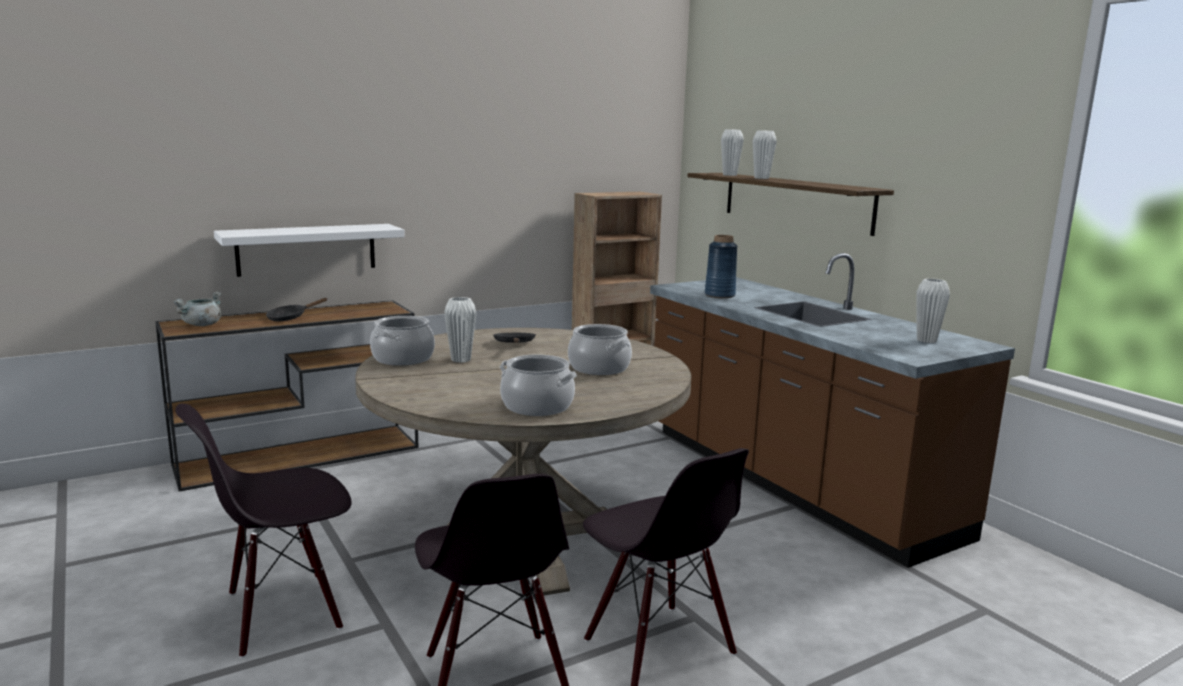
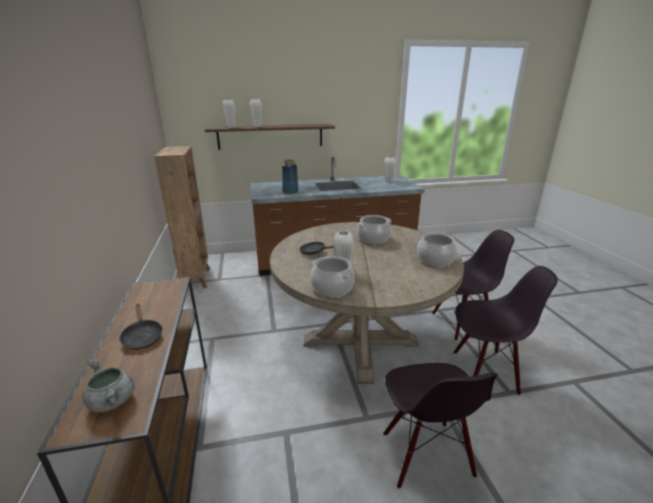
camera: 70 degrees left, 10 degrees up
white shelf [214,224,405,277] -> none

